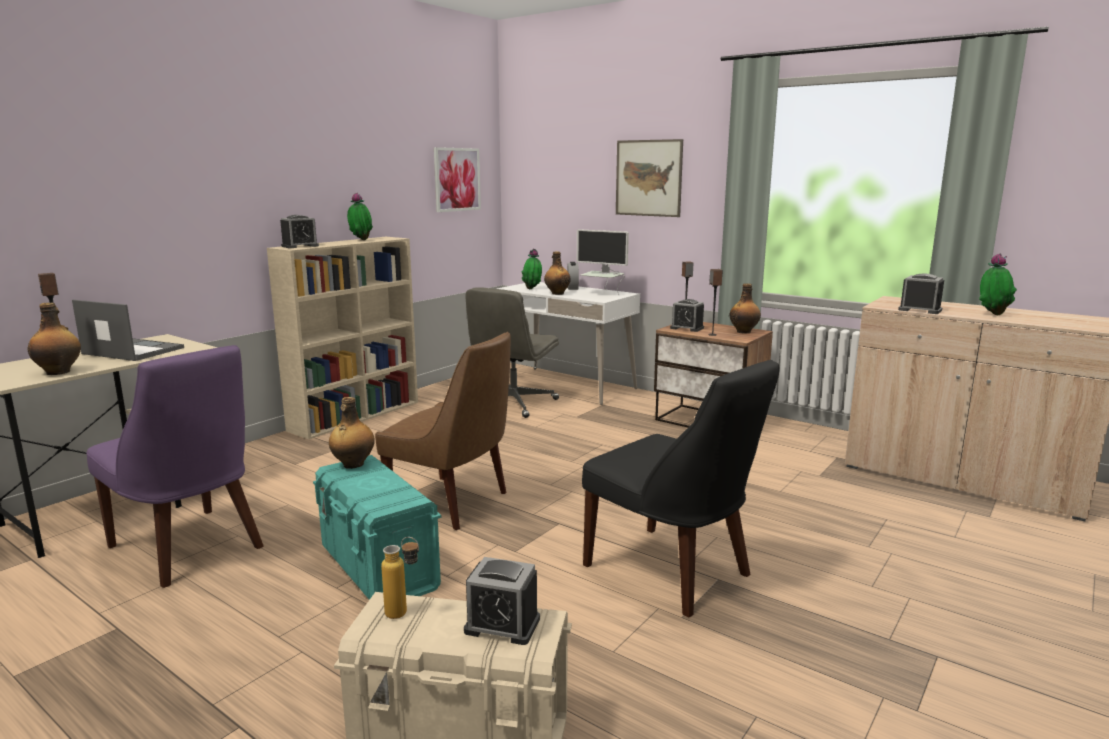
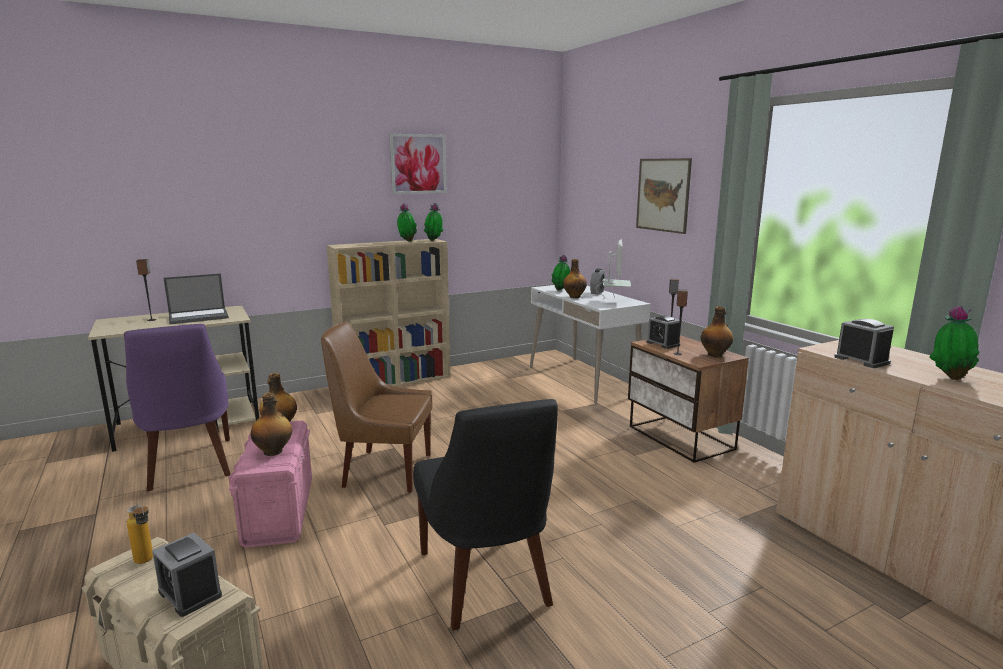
camera: 25 degrees right, 0 degrees up
bottle [27,302,81,375] -> bottle moved to [251,392,292,456]
laptop [72,300,184,361] -> laptop turned 105 degrees clockwise [164,273,229,324]
alarm clock [280,215,319,248] -> none
turquoise storage box [313,455,441,600] -> pink storage box [229,420,312,548]
brown chair [375,332,511,530] -> brown chair turned 135 degrees clockwise [321,322,432,493]
picture [434,147,481,212] -> picture moved to [390,134,446,194]
grey office chair [466,287,559,418] -> none
monitor [577,229,629,295] -> monitor turned 135 degrees counterclockwise [596,240,631,299]
none -> potted plant [424,203,444,241]

